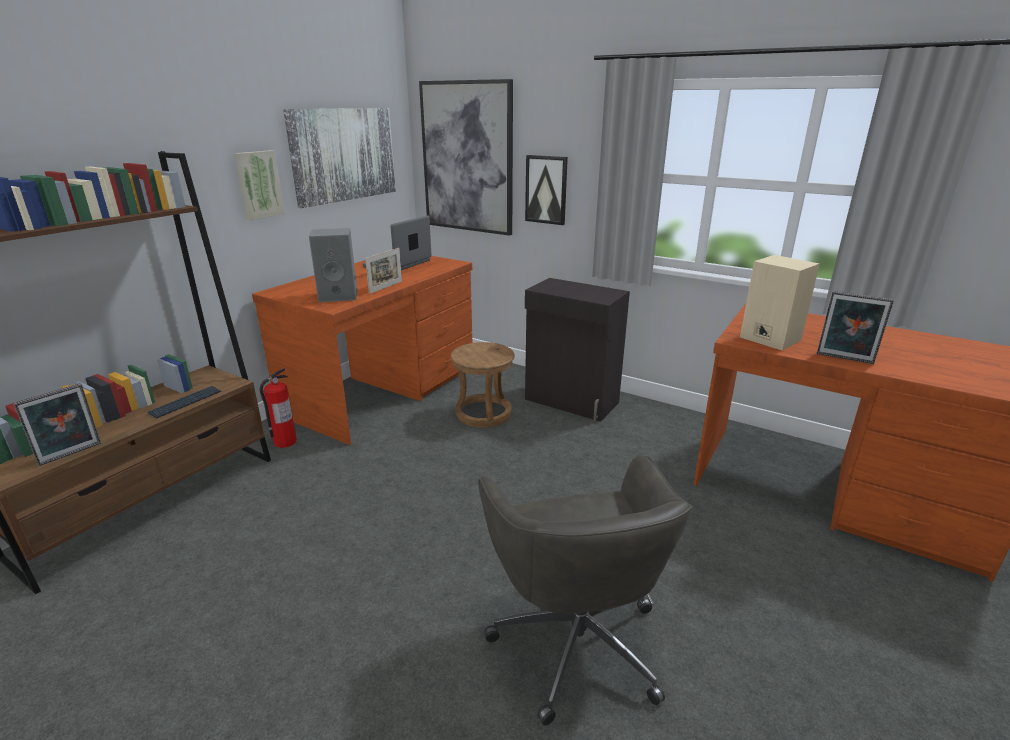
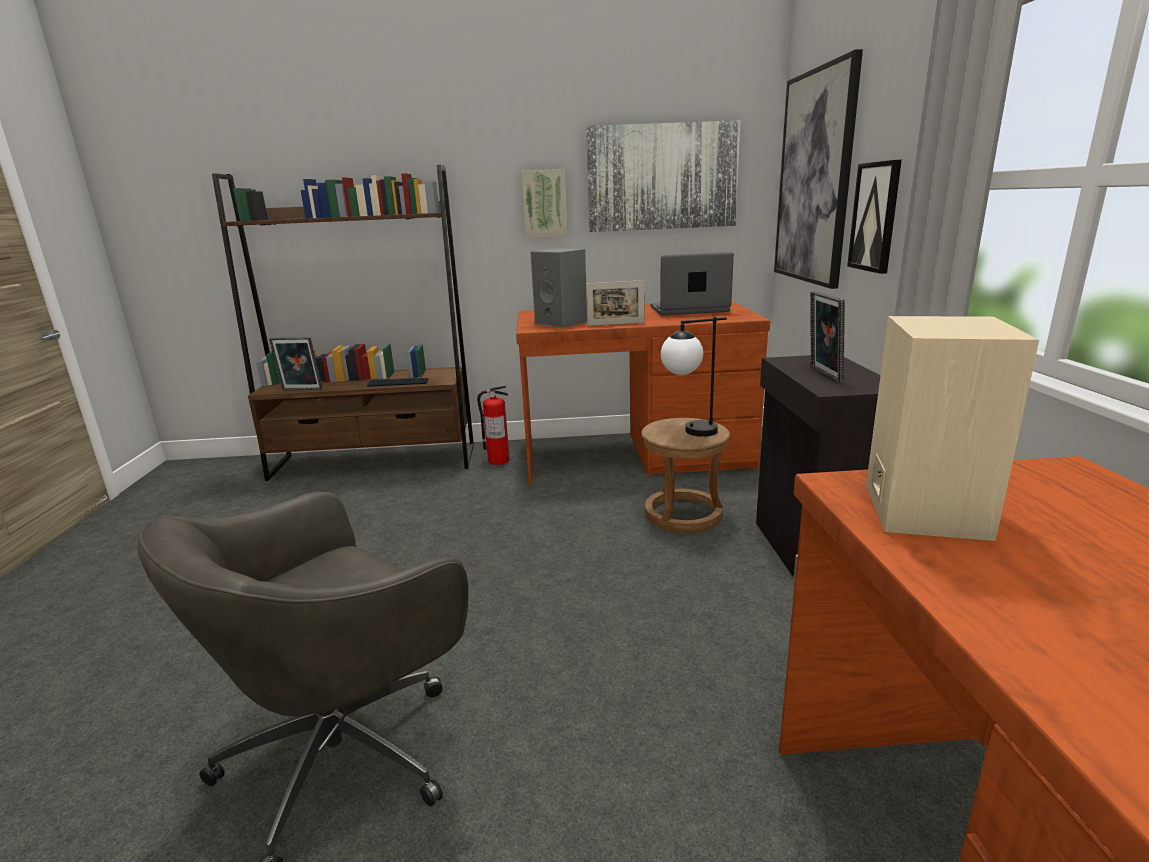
camera: 55 degrees right, 5 degrees down
picture frame [817,291,894,364] -> picture frame moved to [810,291,845,383]
none -> table lamp [661,317,727,437]

